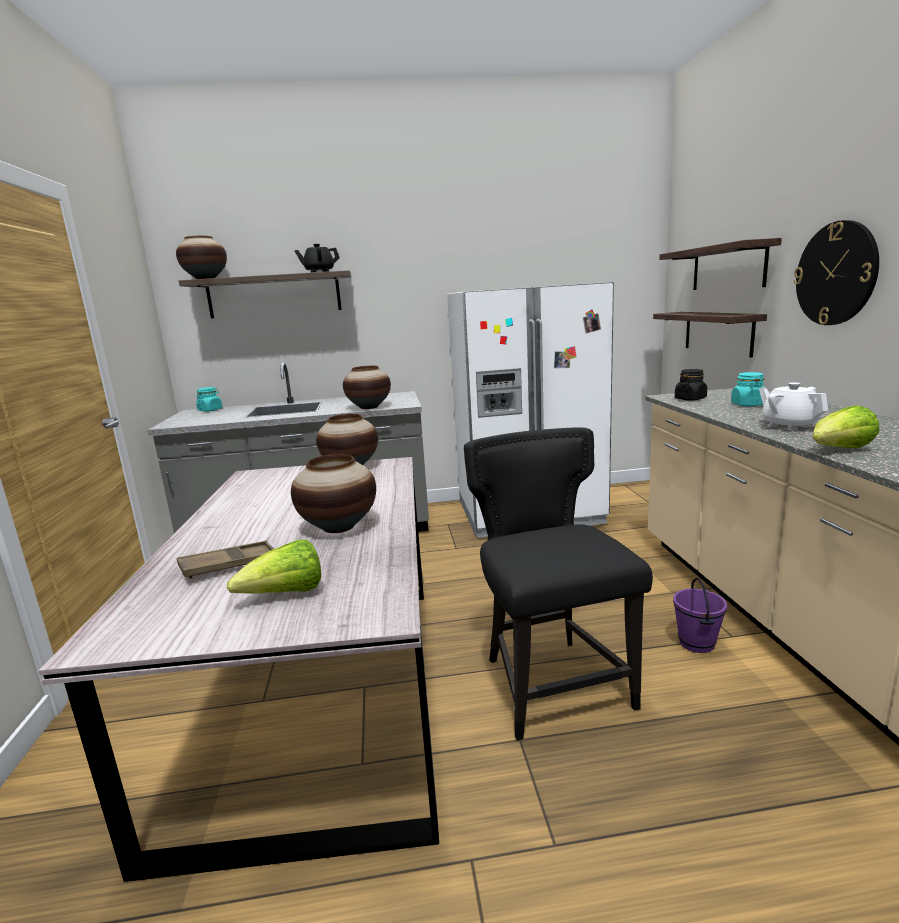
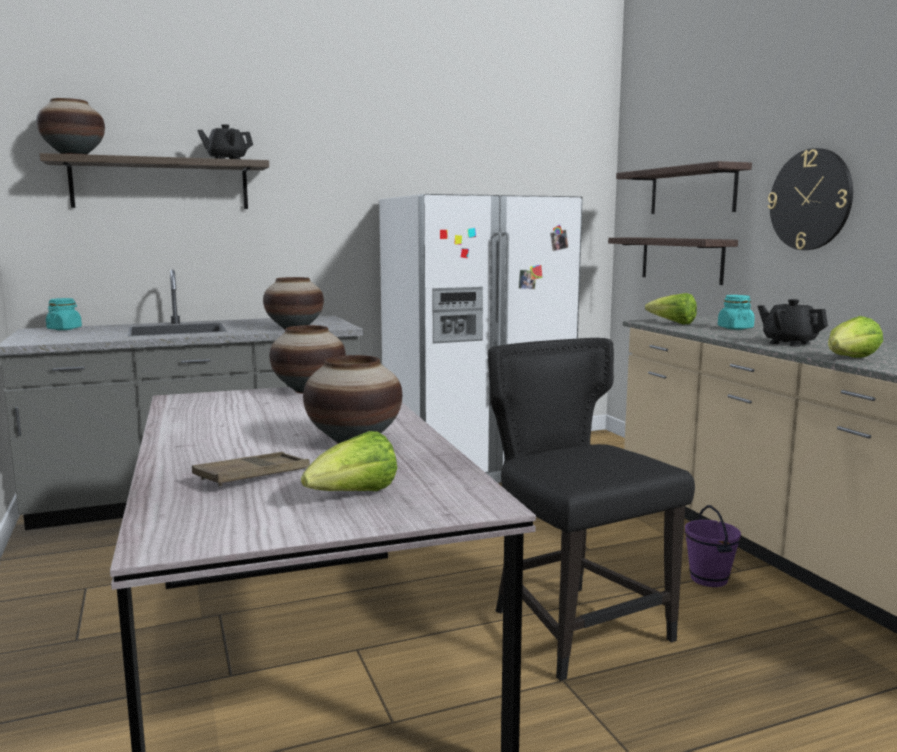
camera: 15 degrees left, 5 degrees down
black jar [675,369,707,401] -> lettuce [645,293,697,324]
white teapot [759,382,828,431] -> black teapot [758,299,828,347]

